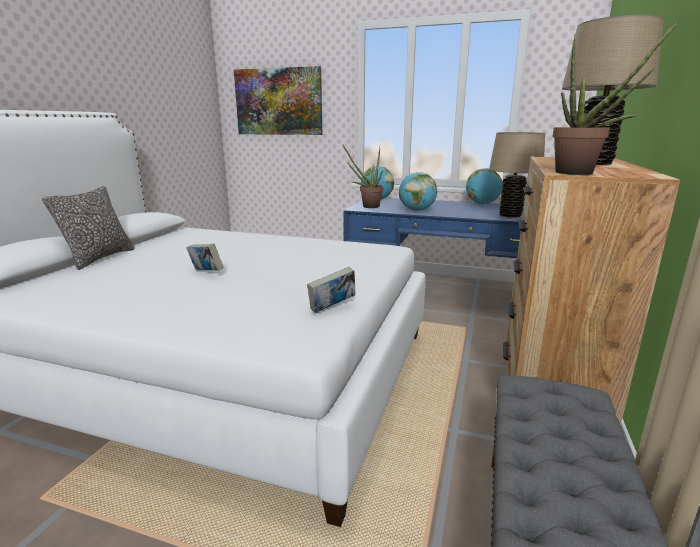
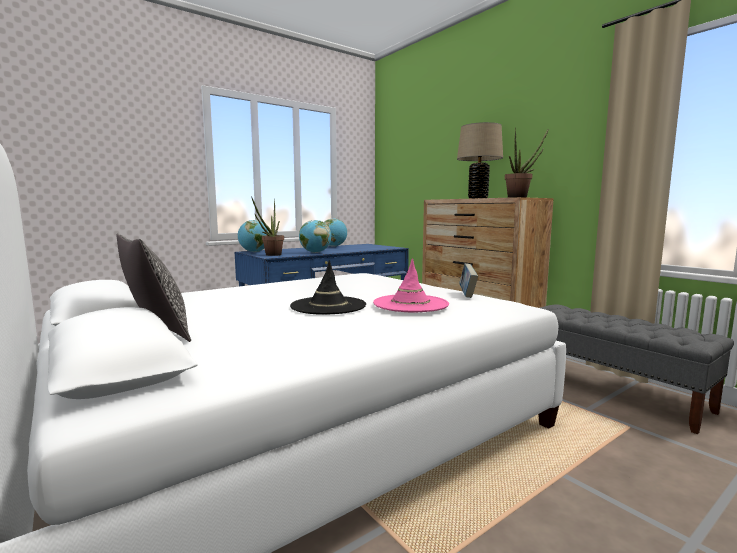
camera: 55 degrees left, 10 degrees down
book [186,244,223,271] -> black hat [290,260,366,315]
picture [234,66,322,135] -> none
beige table lamp [489,132,545,218] -> none
none -> pink hat [373,258,449,312]

